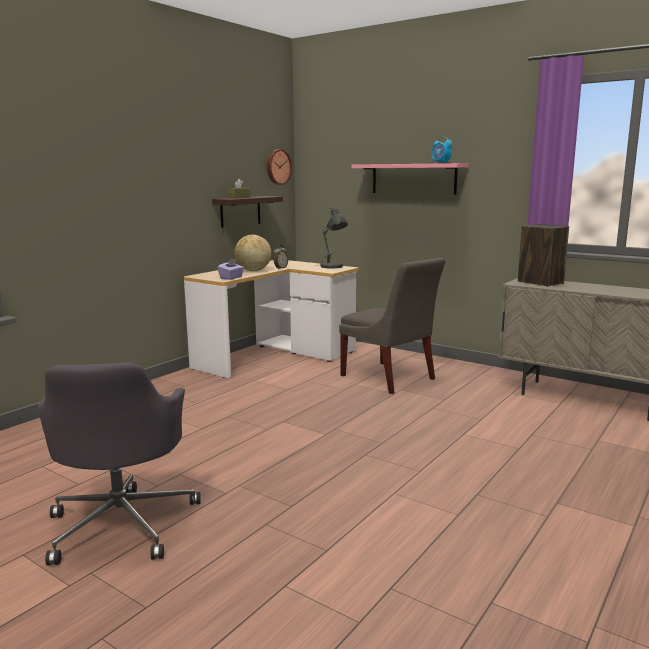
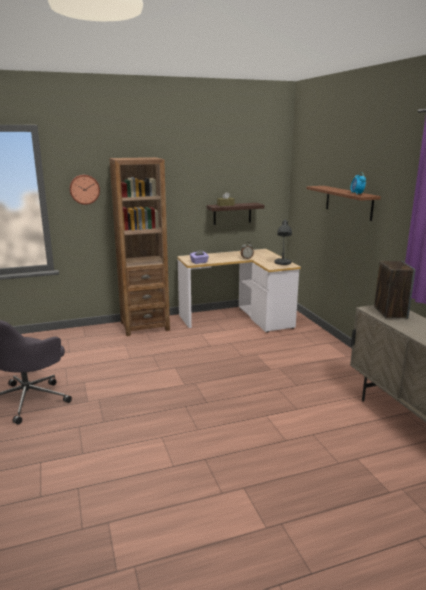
camera: 35 degrees right, 5 degrees up
globe [234,234,271,271] -> none
wall clock [267,149,292,185] -> wall clock moved to [70,175,100,205]
grey chair [339,257,446,394] -> none
pink shelf [352,163,468,195] -> brown shelf [307,186,381,221]
none -> brown bookcase [109,157,170,336]

